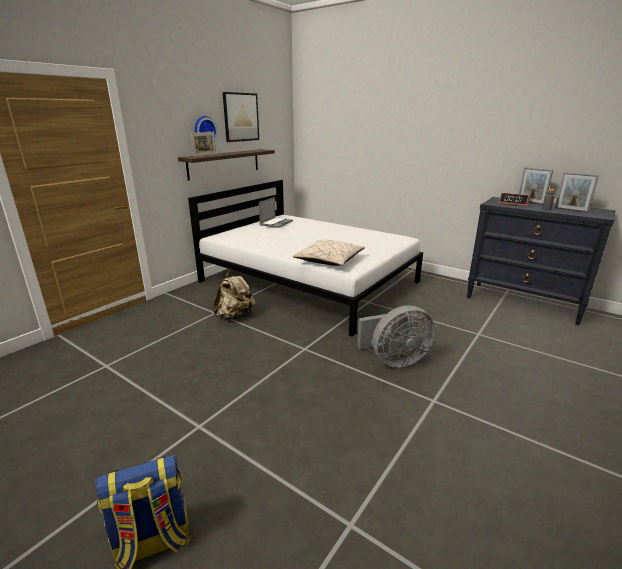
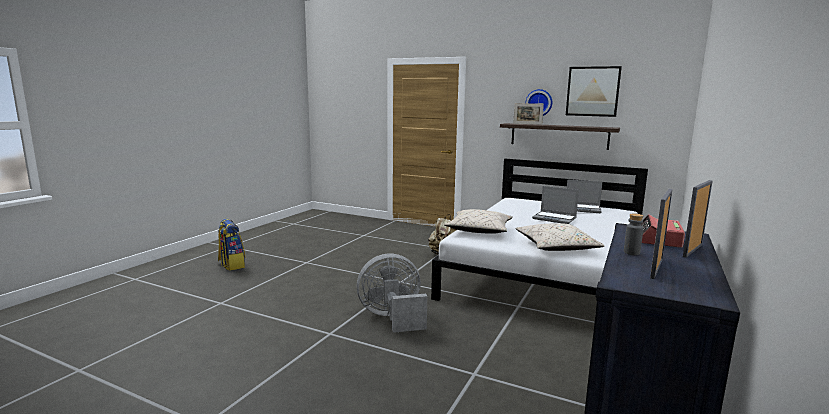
camera: 80 degrees right, 10 degrees down
grey fan [357,305,435,368] -> grey fan turned 105 degrees clockwise [356,254,427,333]
none -> beige pillow [515,223,605,251]
none -> laptop [532,186,579,224]

